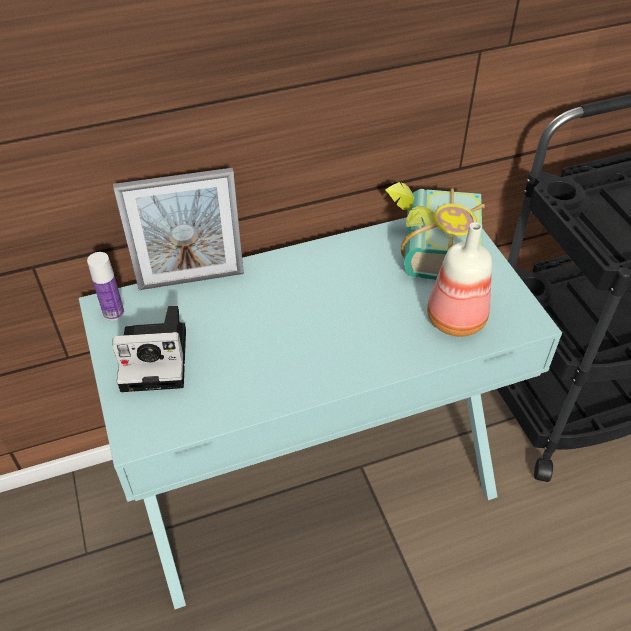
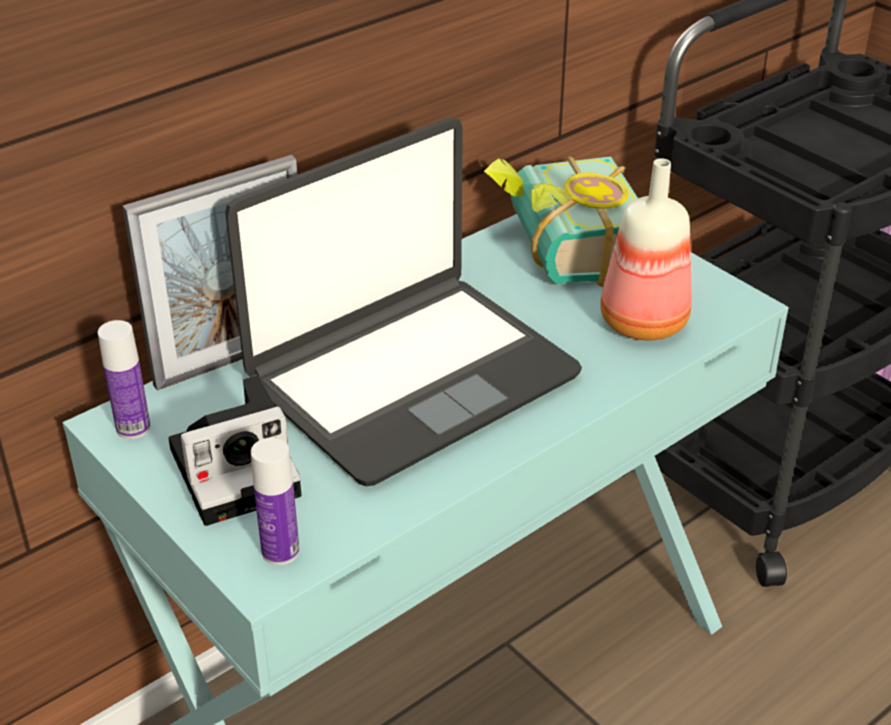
camera: 20 degrees left, 10 degrees down
none -> laptop [225,118,582,487]
none -> bottle [251,438,299,565]

